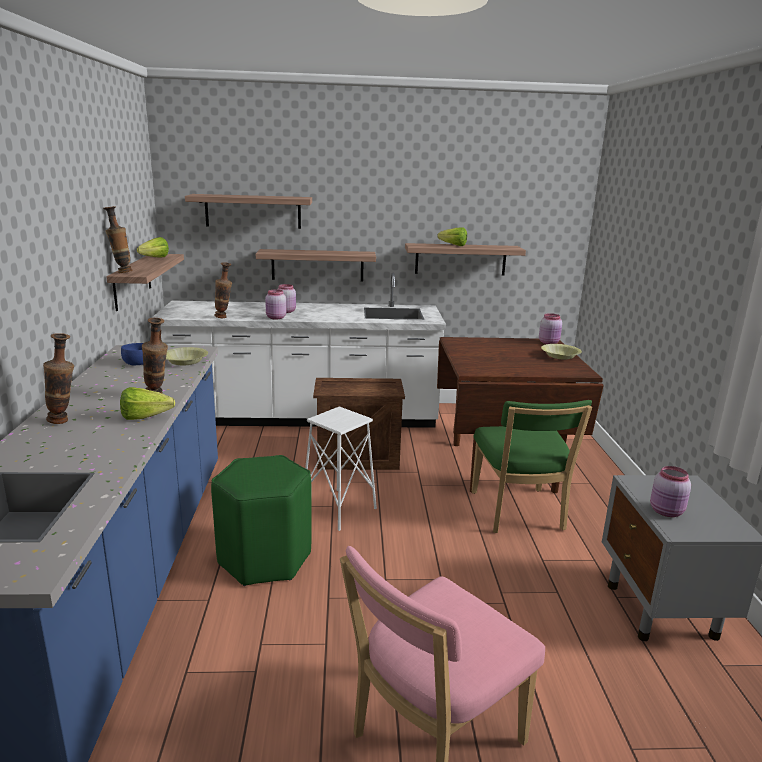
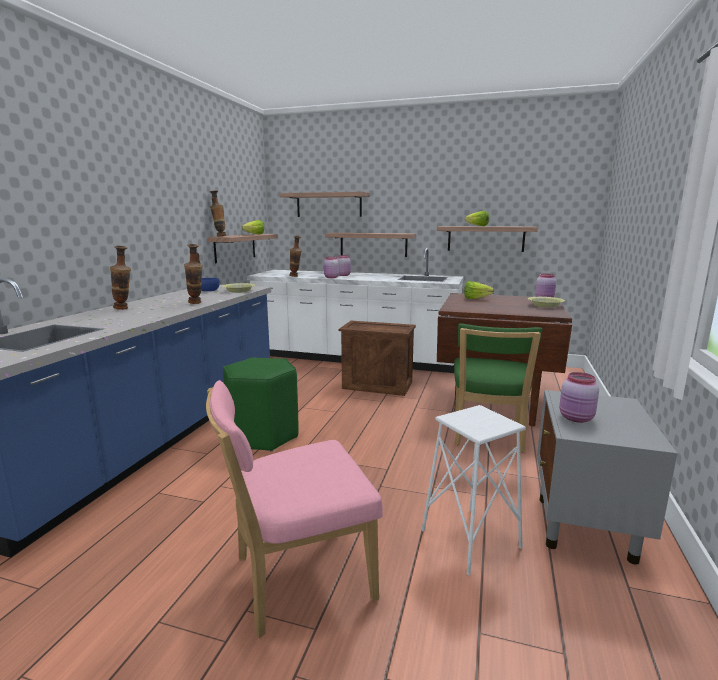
camera: 20 degrees right, 5 degrees down
lettuce [120,387,175,420] -> lettuce moved to [464,281,494,299]
white stool [305,406,377,531] -> white stool moved to [421,405,526,576]

